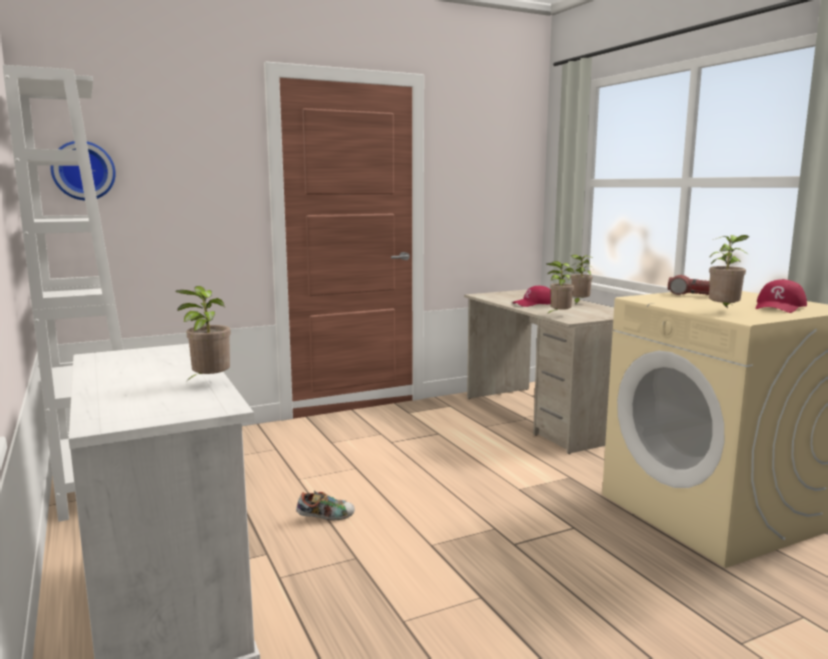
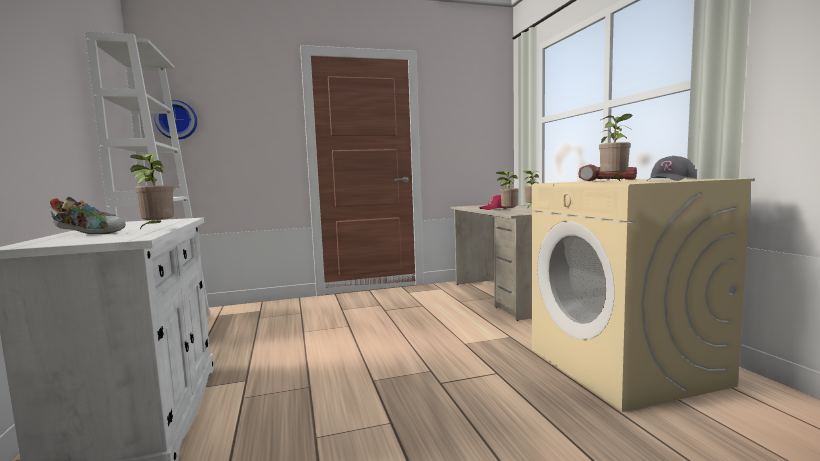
camera: 10 degrees right, 5 degrees down
shoe [296,490,355,520] -> shoe moved to [50,197,126,234]
red cap [756,279,807,313] -> grey cap [647,156,697,181]

